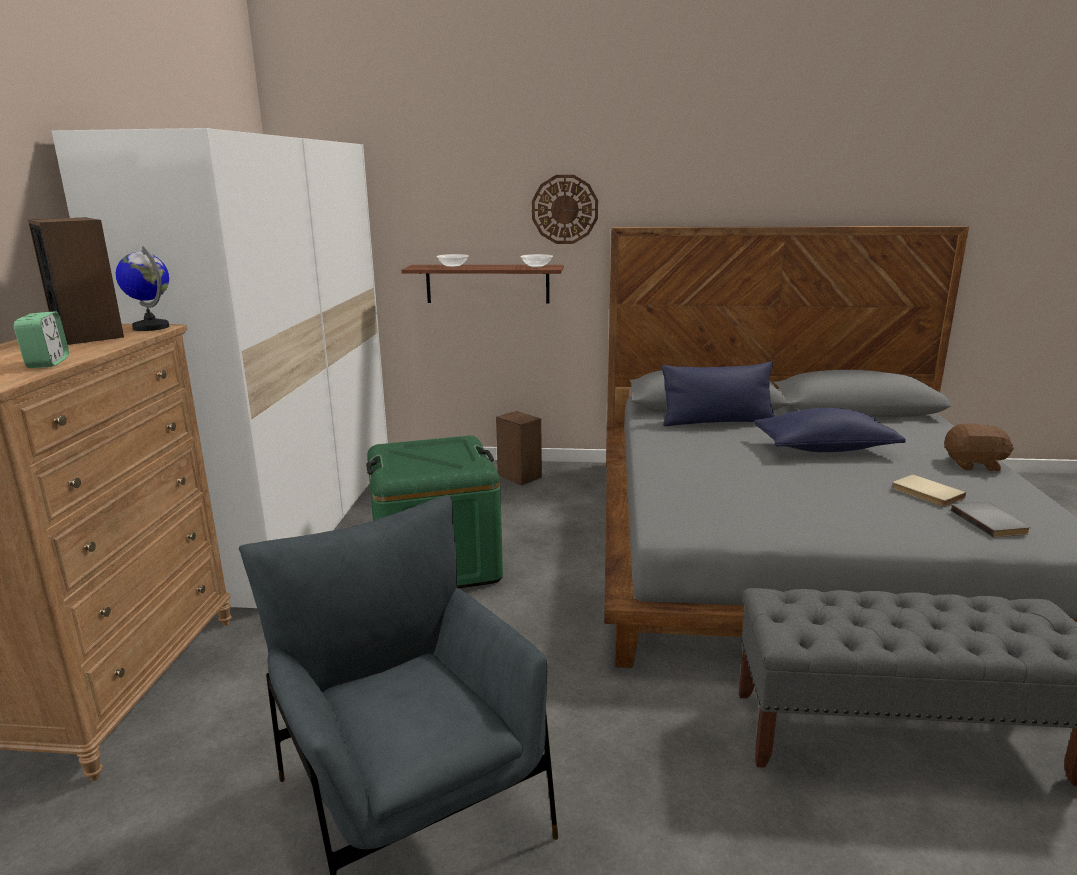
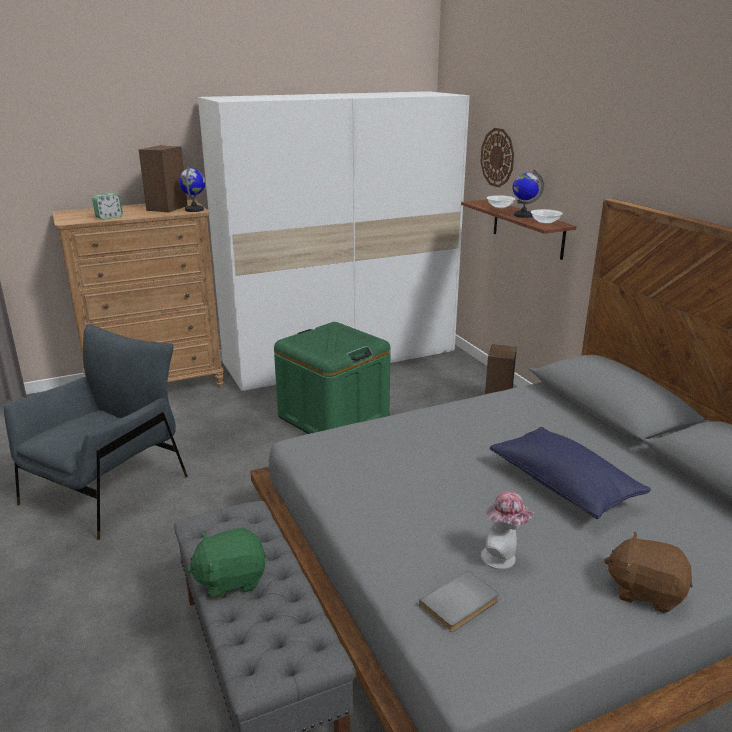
camera: 60 degrees right, 5 degrees up
wall clock [532,175,598,244] -> wall clock moved to [480,128,514,187]
blue pillow [662,362,775,426] -> none
beige book [892,474,966,507] -> hat [481,491,535,569]
brown plush toy [944,424,1014,471] -> brown plush toy turned 135 degrees clockwise [604,531,693,613]
none -> green plush toy [187,528,266,599]
none -> globe [513,170,544,218]

